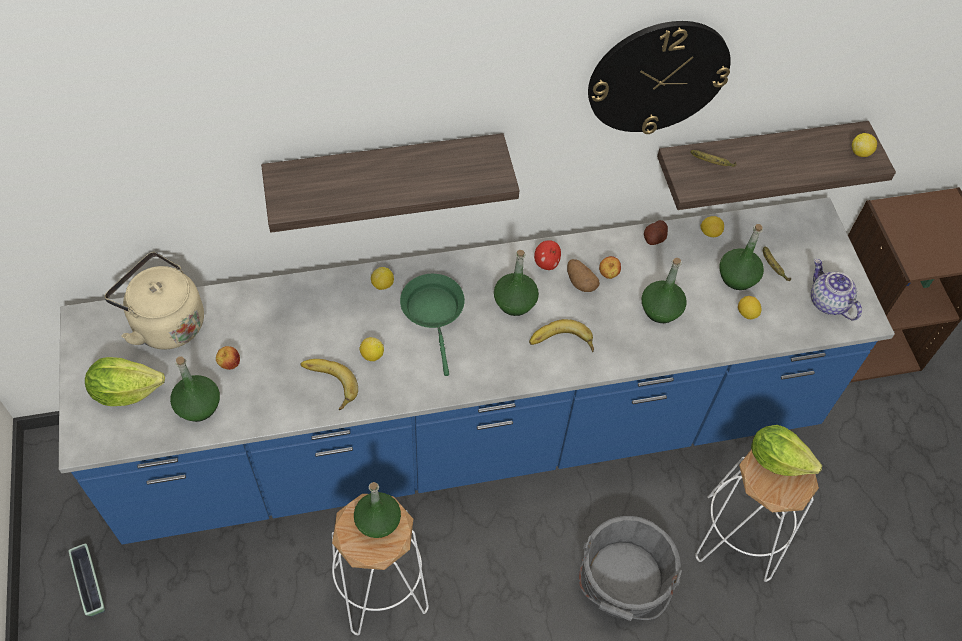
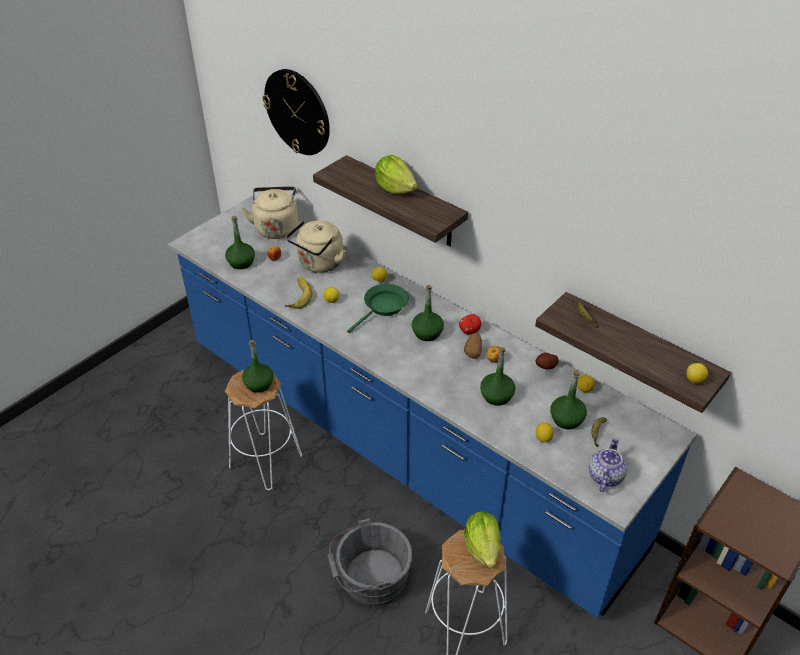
camera: 55 degrees right, 15 degrees down
planter [69,544,105,616] -> none
lettuce [85,357,165,406] -> lettuce moved to [375,155,418,194]
banana [529,319,594,352] -> none
wall clock [588,21,731,134] -> wall clock moved to [263,69,330,155]
none -> beige kettle [286,220,346,273]

